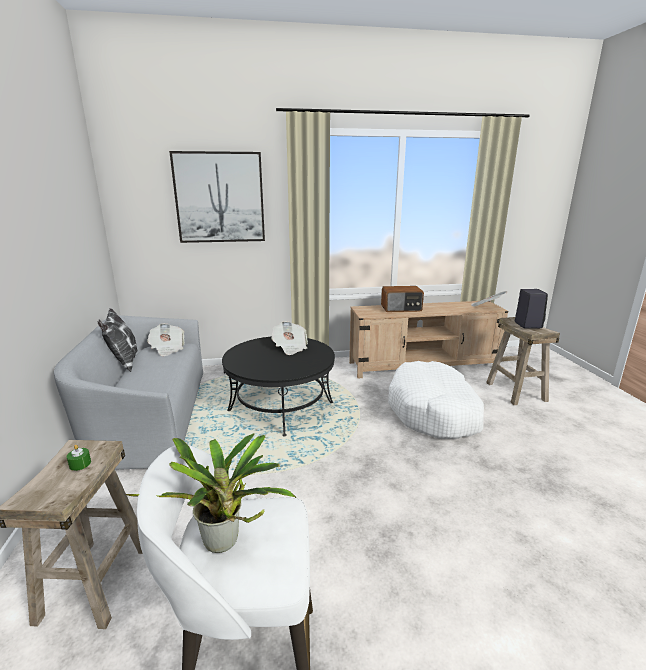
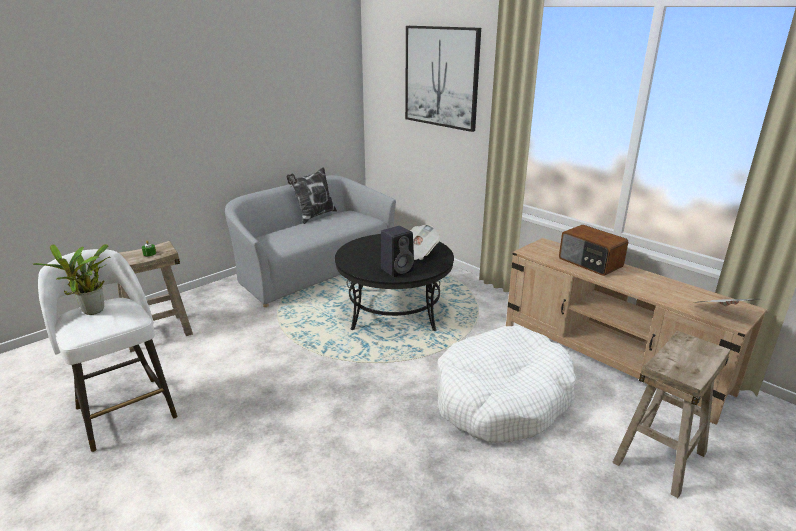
camera: 55 degrees right, 5 degrees up
newspaper [147,323,184,356] -> none
black speaker [515,289,548,328] -> black speaker moved to [381,226,414,277]

